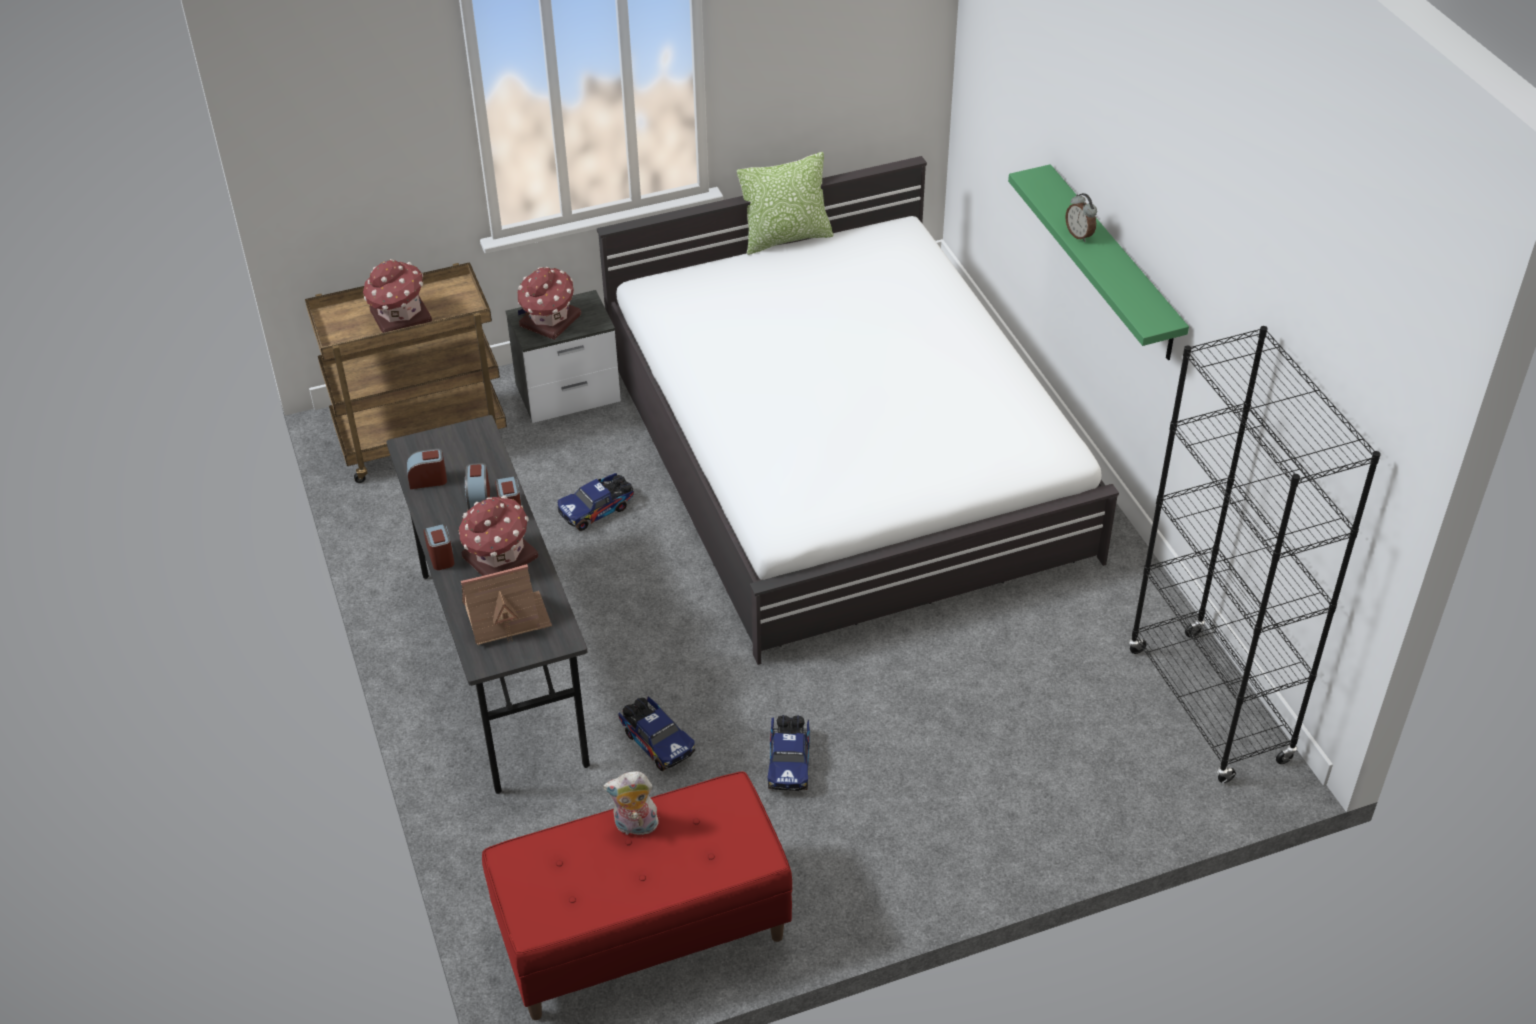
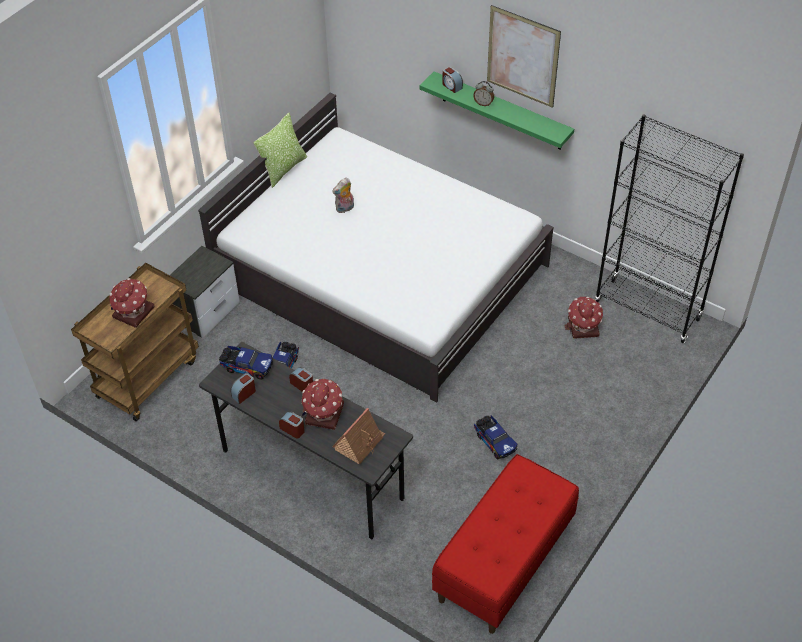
camera: 35 degrees left, 5 degrees up
alarm clock [465,463,490,510] -> alarm clock moved to [442,67,463,93]
toy house [517,267,581,340] -> toy house moved to [565,297,603,339]
plush toy [603,771,660,835] -> plush toy moved to [332,178,354,214]
toy truck [618,696,695,771] -> toy truck moved to [219,346,273,379]
none -> picture [487,5,561,108]

